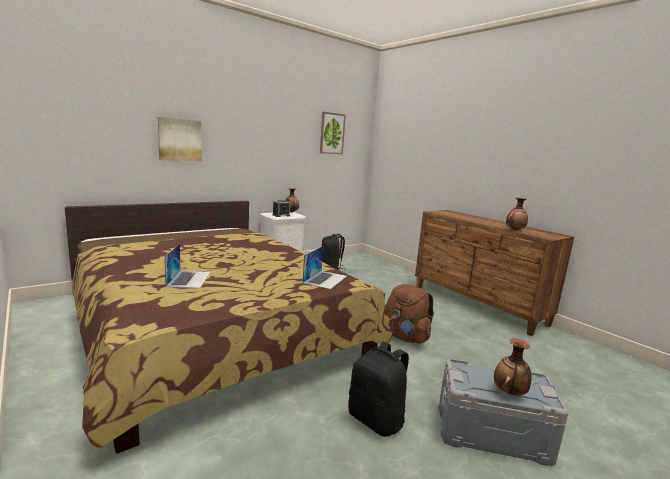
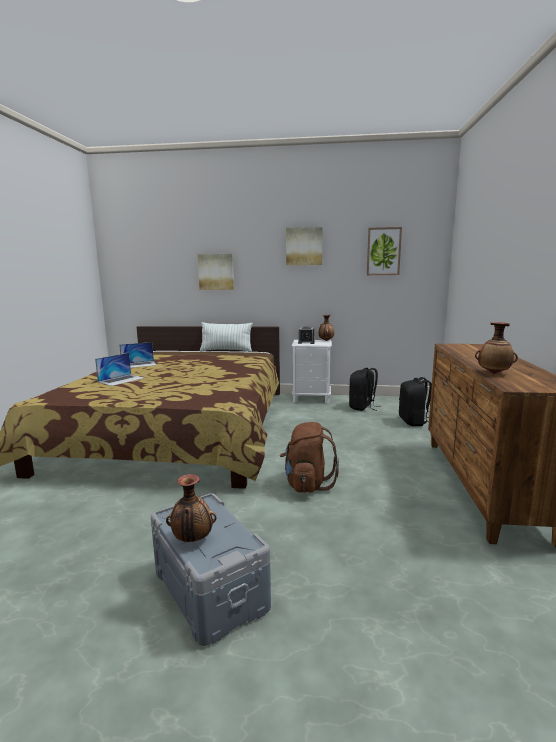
camera: 45 degrees right, 0 degrees up
laptop [303,246,347,289] -> laptop moved to [119,342,157,368]
black backpack [349,342,409,437] -> black backpack moved to [399,377,432,426]
none -> pillow [200,322,253,352]
none -> picture [286,227,323,265]

